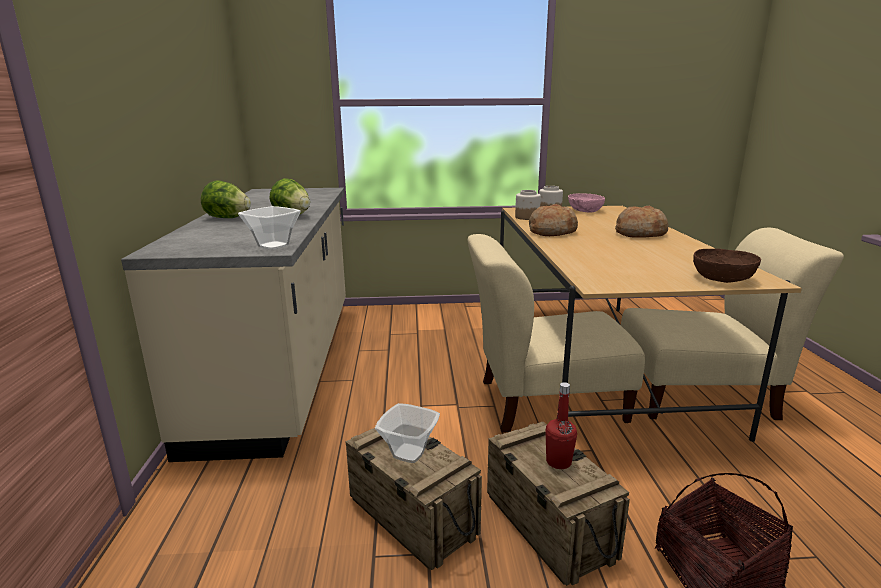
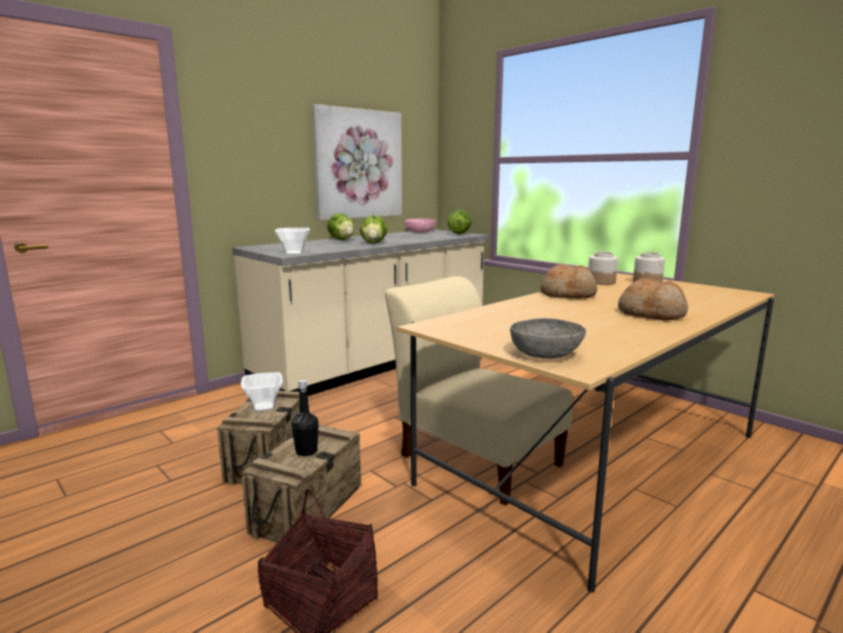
camera: 50 degrees right, 5 degrees down
red bottle [545,382,577,469] -> black bottle [292,380,319,456]
pink bowl [568,194,605,212] -> pink bowl moved to [404,218,436,233]
beige chair [621,228,844,420] -> none
brown bowl [693,249,761,283] -> grey bowl [510,318,586,359]
none -> picture [312,104,402,220]
none -> lettuce [448,210,472,234]

